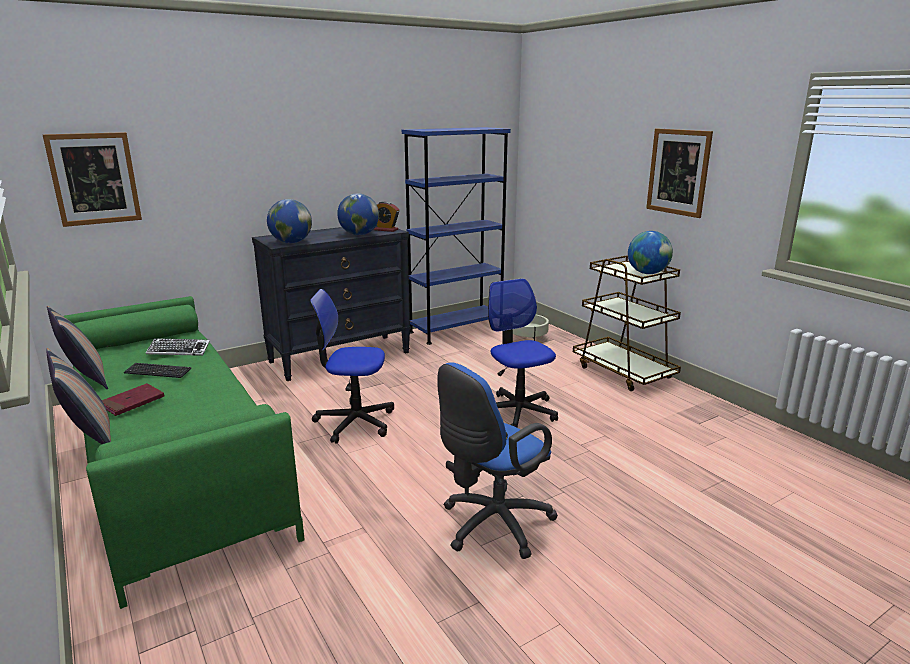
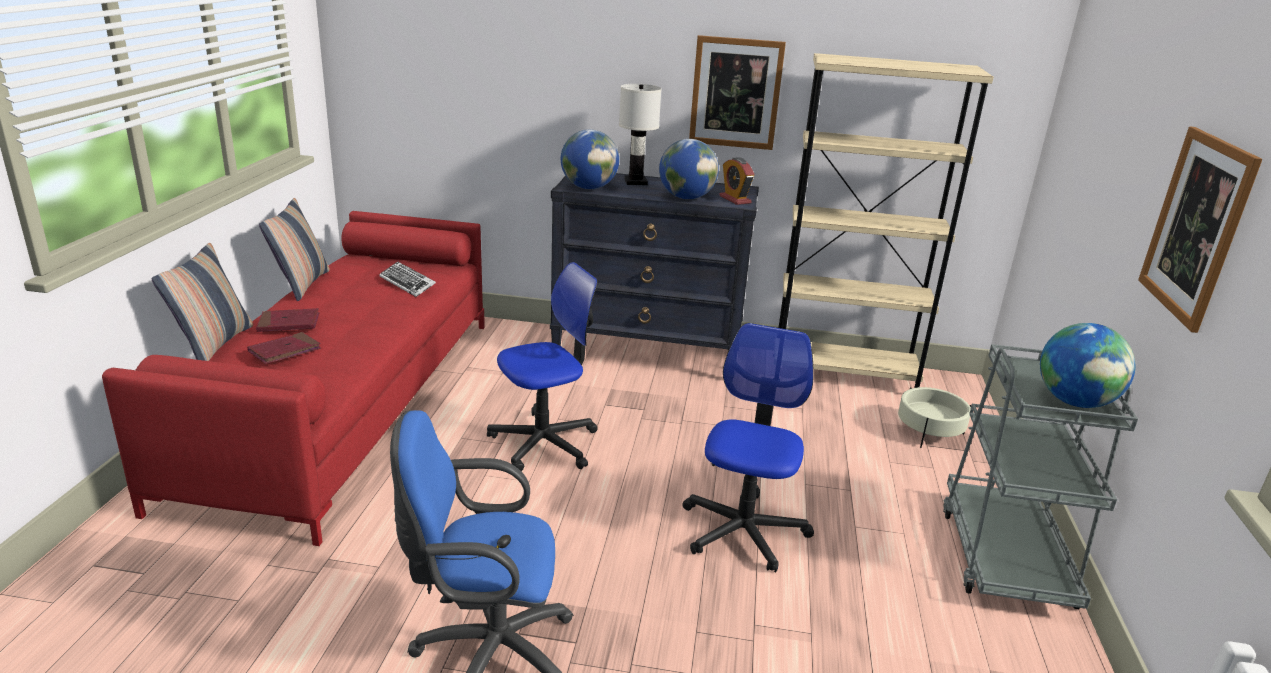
camera: 40 degrees right, 5 degrees up
picture [43,132,142,227] -> picture moved to [689,35,786,150]
green sofa [63,296,305,609] -> red sofa [102,211,485,546]
keyboard [124,363,192,378] -> none
office chair [310,289,394,444] -> office chair turned 105 degrees clockwise [487,262,598,471]
blue bookcase [402,127,511,345] -> beige bookcase [779,53,994,388]
brown cart [573,256,681,391] -> grey cart [943,344,1138,609]
none -> red book [247,332,321,364]
none -> white table lamp [619,84,662,185]

